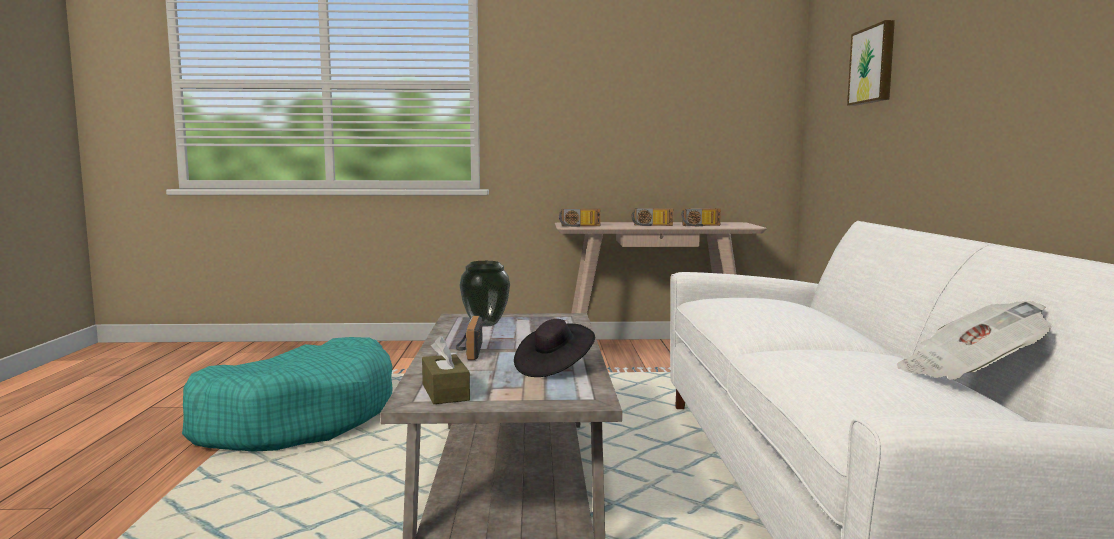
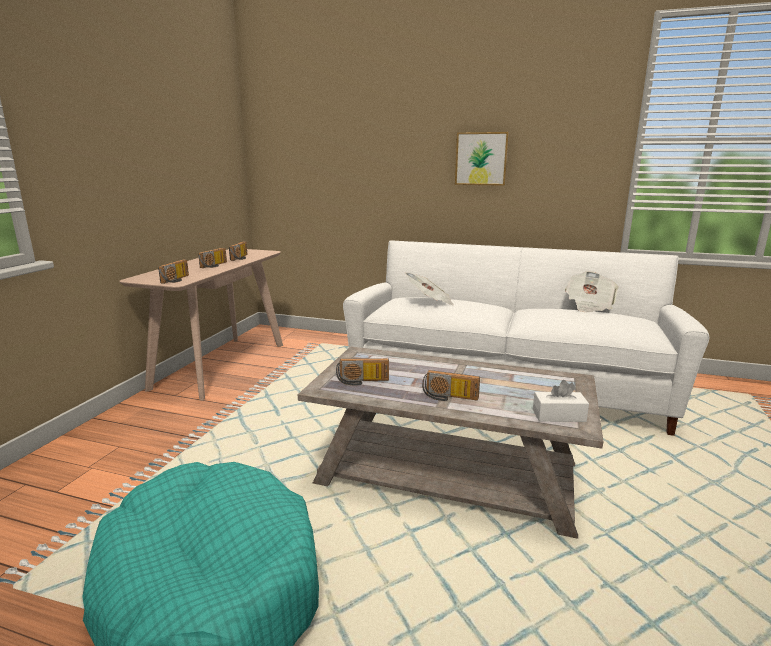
camera: 70 degrees left, 10 degrees up
brown tissue box [422,336,470,404] -> white tissue box [533,380,589,422]
vase [460,261,510,327] -> radio [336,358,389,386]
black hat [514,319,595,377] -> none
picture [847,20,895,106] -> picture moved to [455,132,509,186]
none -> newspaper [405,272,454,305]

